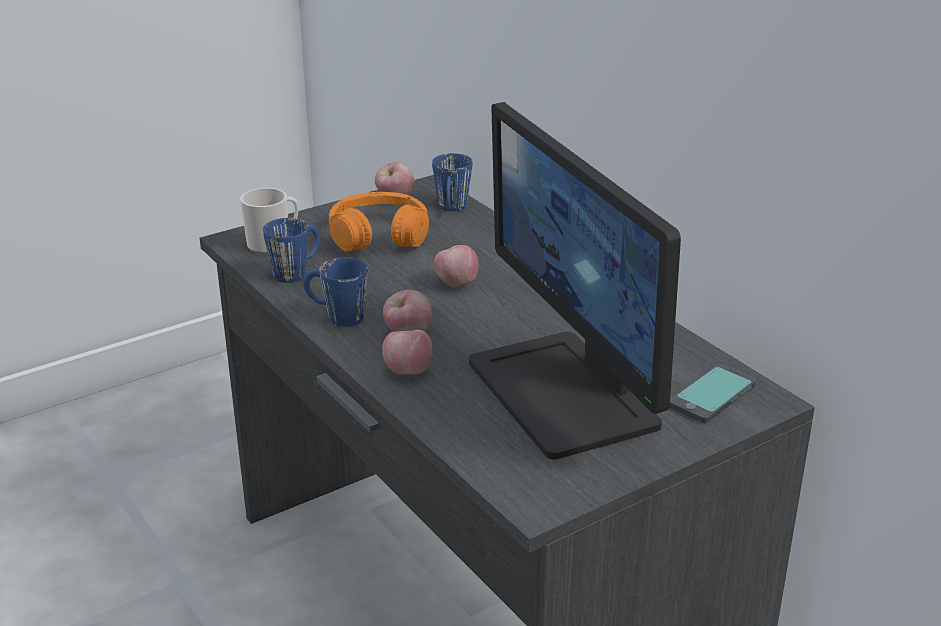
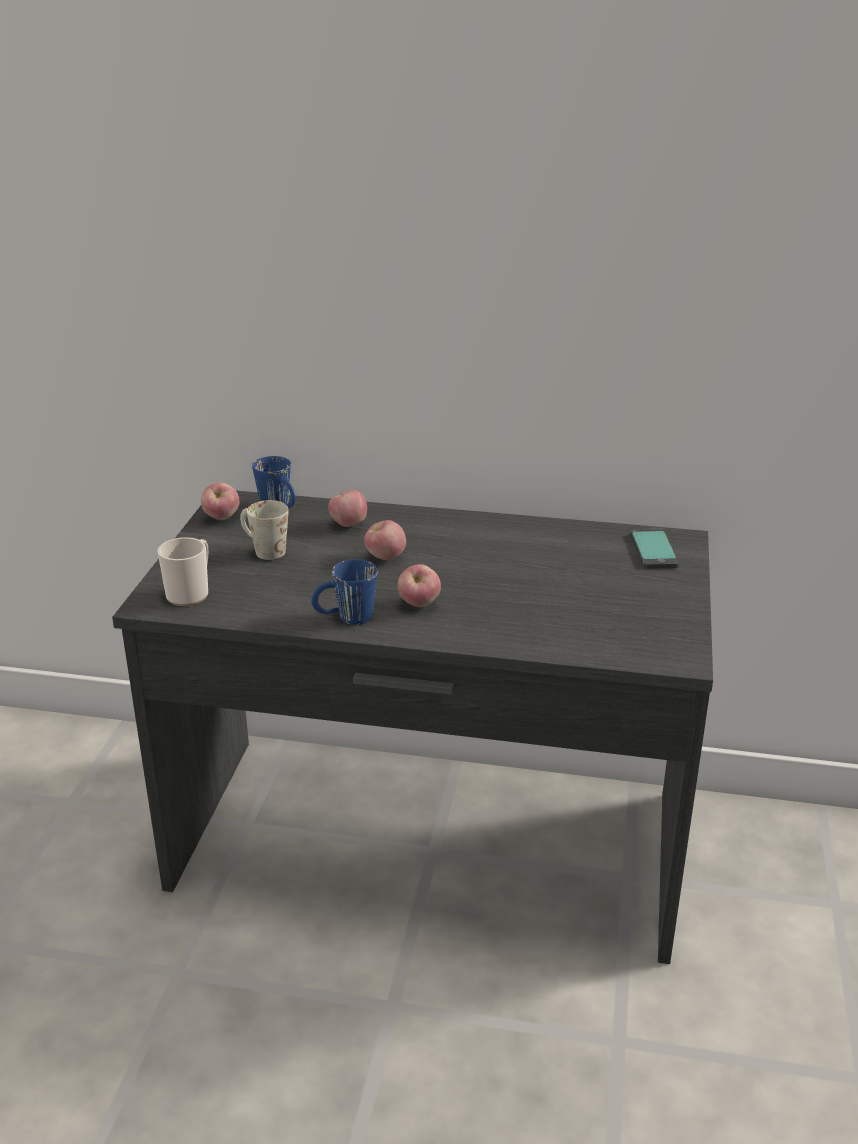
camera: 45 degrees left, 0 degrees up
blue mug [263,218,320,283] -> none
orange headphones [329,192,429,251] -> white mug [240,500,288,560]
apple [382,330,432,374] -> apple moved to [328,490,367,527]
monitor [469,102,681,460] -> none

